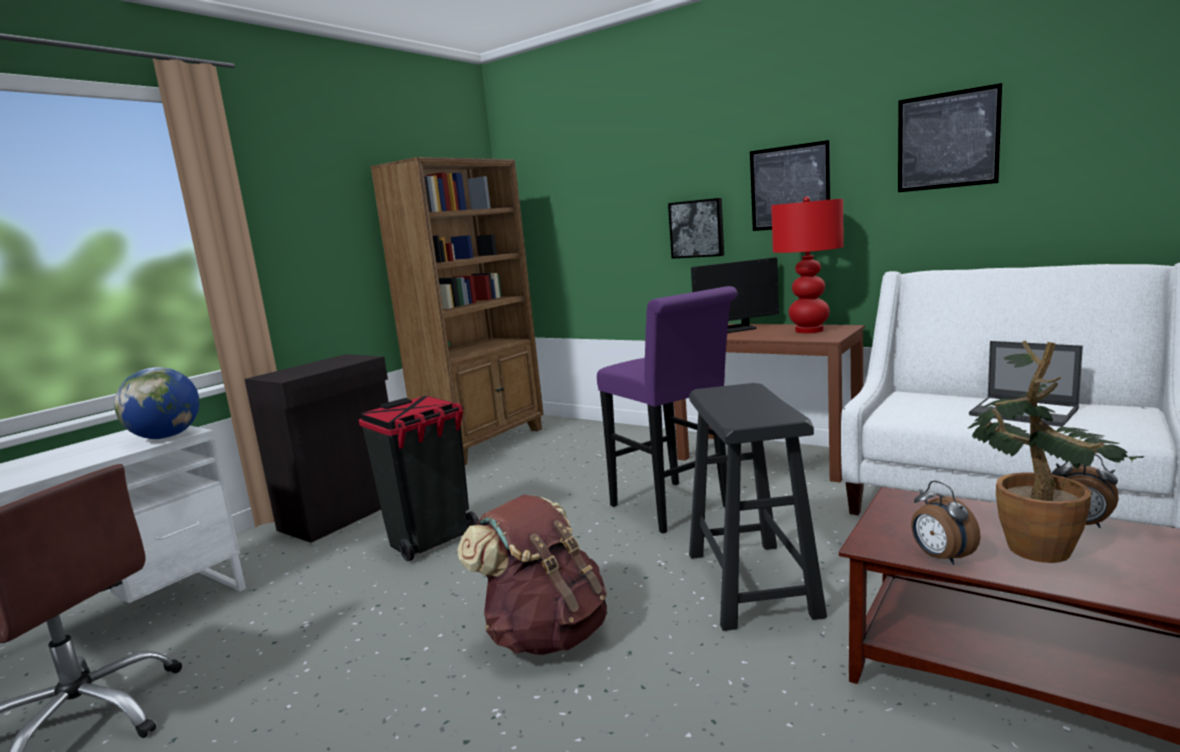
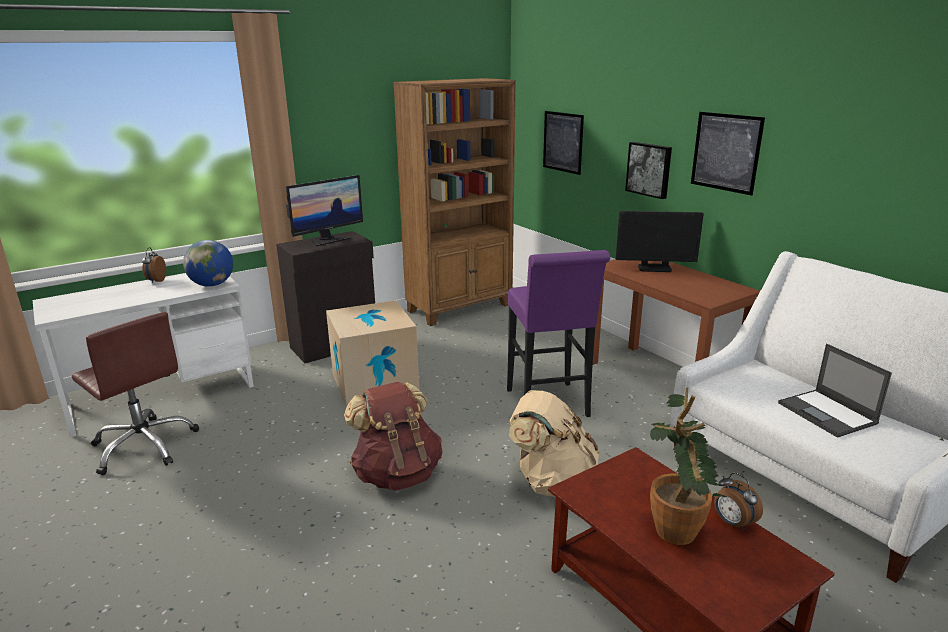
camera: 20 degrees right, 10 degrees up
black trash can [359,396,479,561] -> cardboard box [326,300,419,407]
black stool [689,383,827,631] -> beige backpack [509,390,599,497]
red table lamp [771,197,844,333] -> none
picture [898,83,1003,192] -> picture moved to [543,111,584,175]
alarm clock [911,480,981,565] -> alarm clock moved to [142,247,166,284]
none -> monitor [286,175,363,246]

